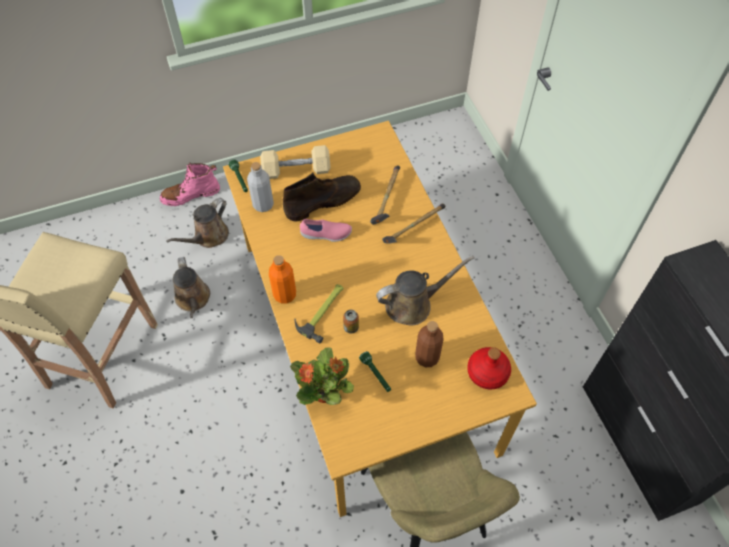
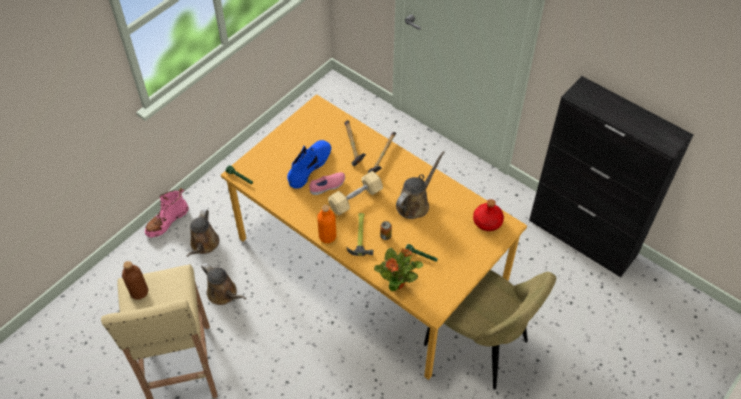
camera: 30 degrees left, 5 degrees down
grey bottle [247,162,274,212] -> none
beige dumbbell [260,145,331,179] -> beige dumbbell moved to [328,171,383,215]
brown boot [283,172,361,222] -> blue boot [287,140,331,189]
brown bottle [415,321,444,367] -> brown bottle moved to [122,261,148,300]

